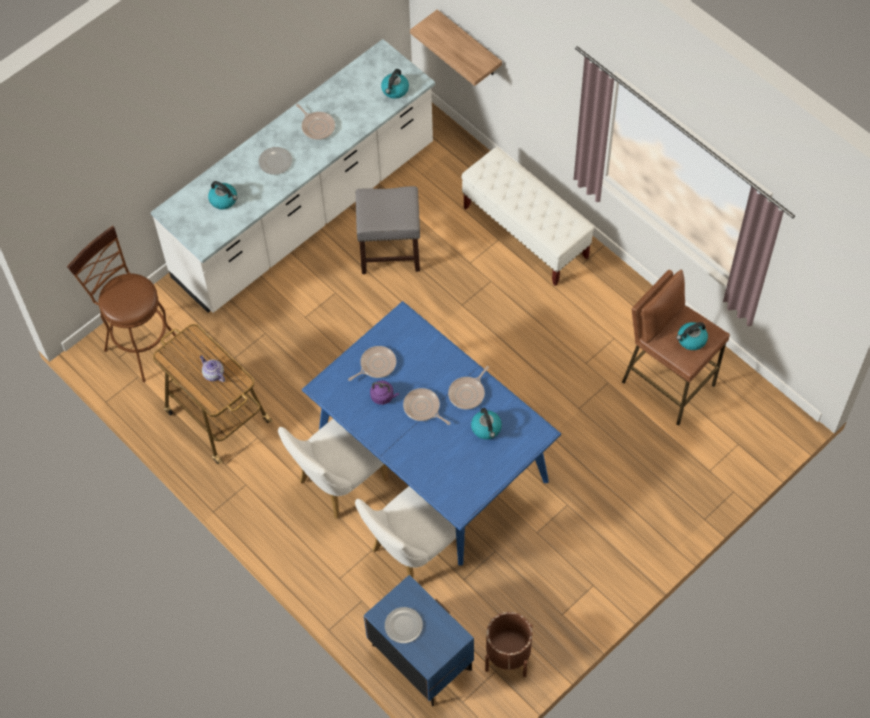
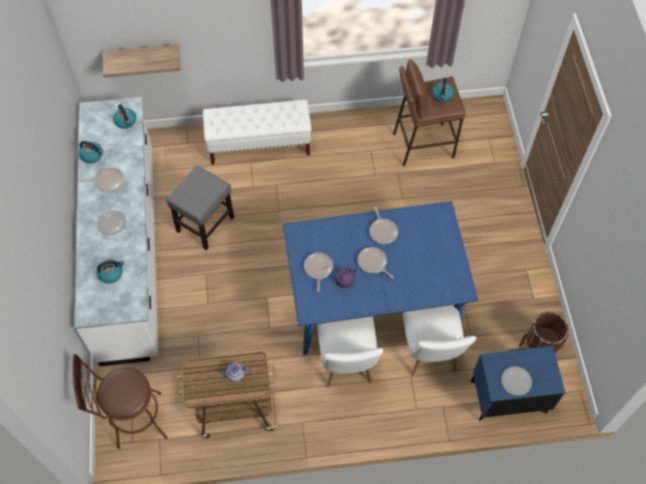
camera: 55 degrees left, 0 degrees up
frying pan [403,388,451,425] -> frying pan turned 60 degrees clockwise [358,247,394,279]
kettle [471,408,502,439] -> kettle moved to [79,141,103,163]

